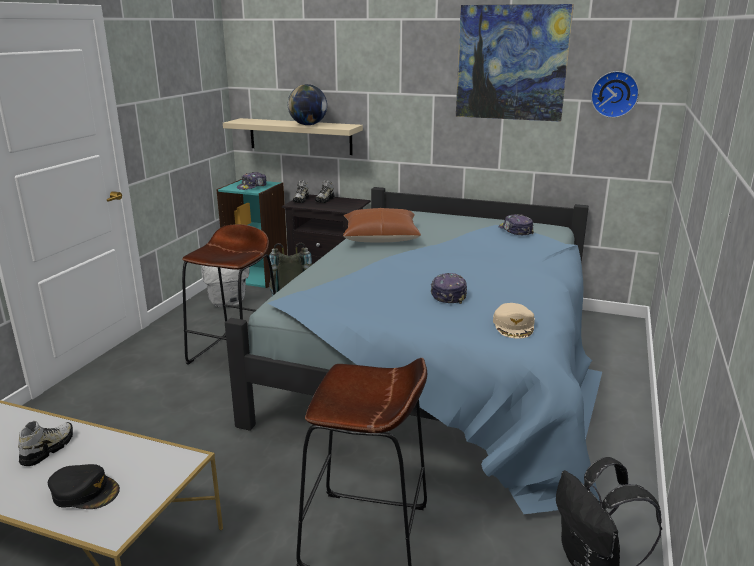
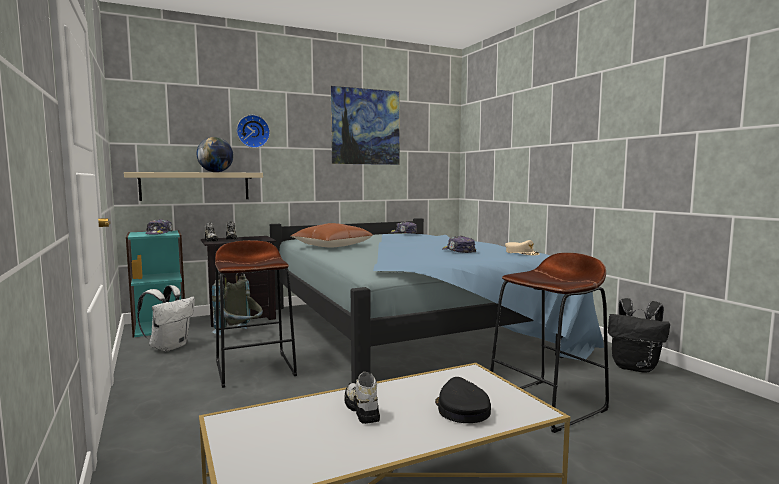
camera: 45 degrees left, 15 degrees down
black cap [48,464,120,509] -> black cap turned 75 degrees counterclockwise [435,377,491,423]
wall clock [591,71,639,118] -> wall clock moved to [237,115,270,148]

